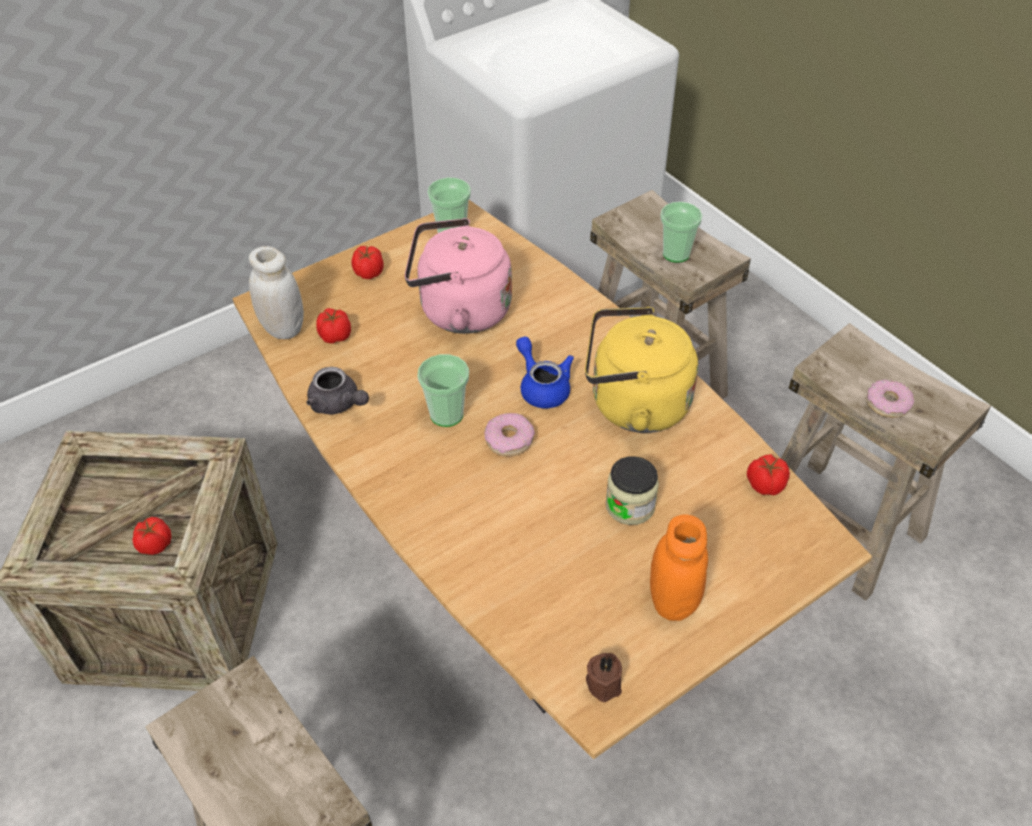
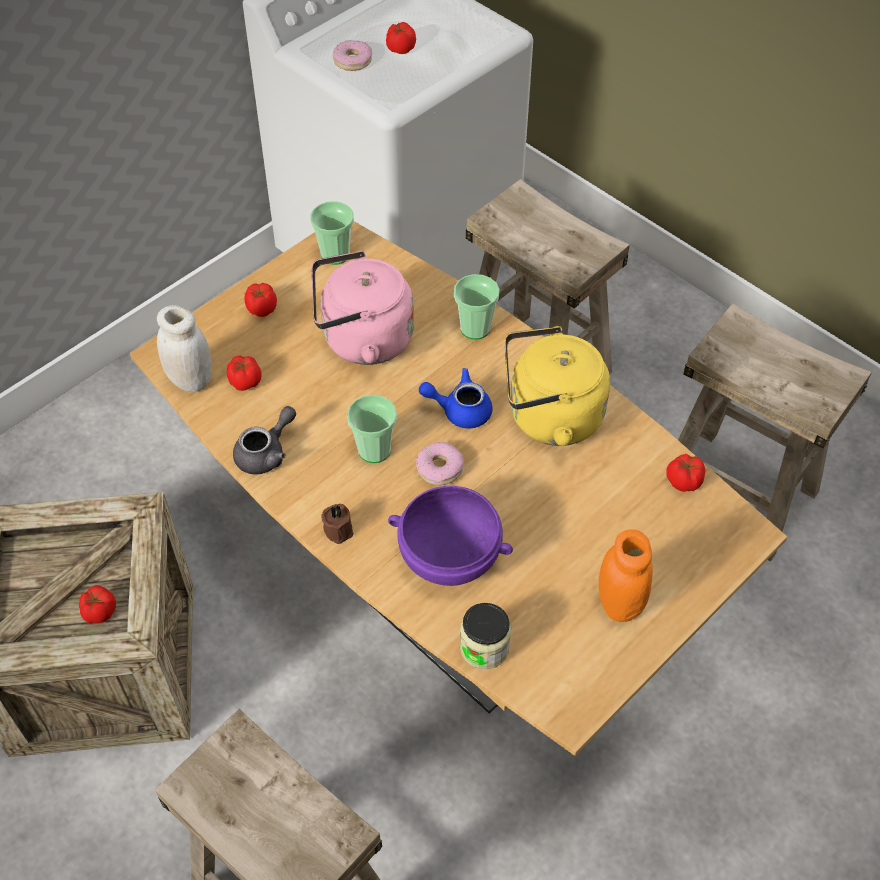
camera: 10 degrees left, 5 degrees up
grey teapot [306,367,369,414] -> grey teapot turned 75 degrees counterclockwise [233,406,296,475]
blue teapot [516,336,574,408] -> blue teapot turned 45 degrees counterclockwise [419,368,492,429]
brown candle [586,653,622,702] -> brown candle moved to [321,504,354,544]
jar [606,456,659,525] -> jar moved to [460,603,511,669]
cup [660,202,703,263] -> cup moved to [454,274,499,340]
donut [866,379,914,418] -> donut moved to [333,40,372,71]
none -> tomato [386,22,416,54]
none -> purple bowl [388,486,513,586]

